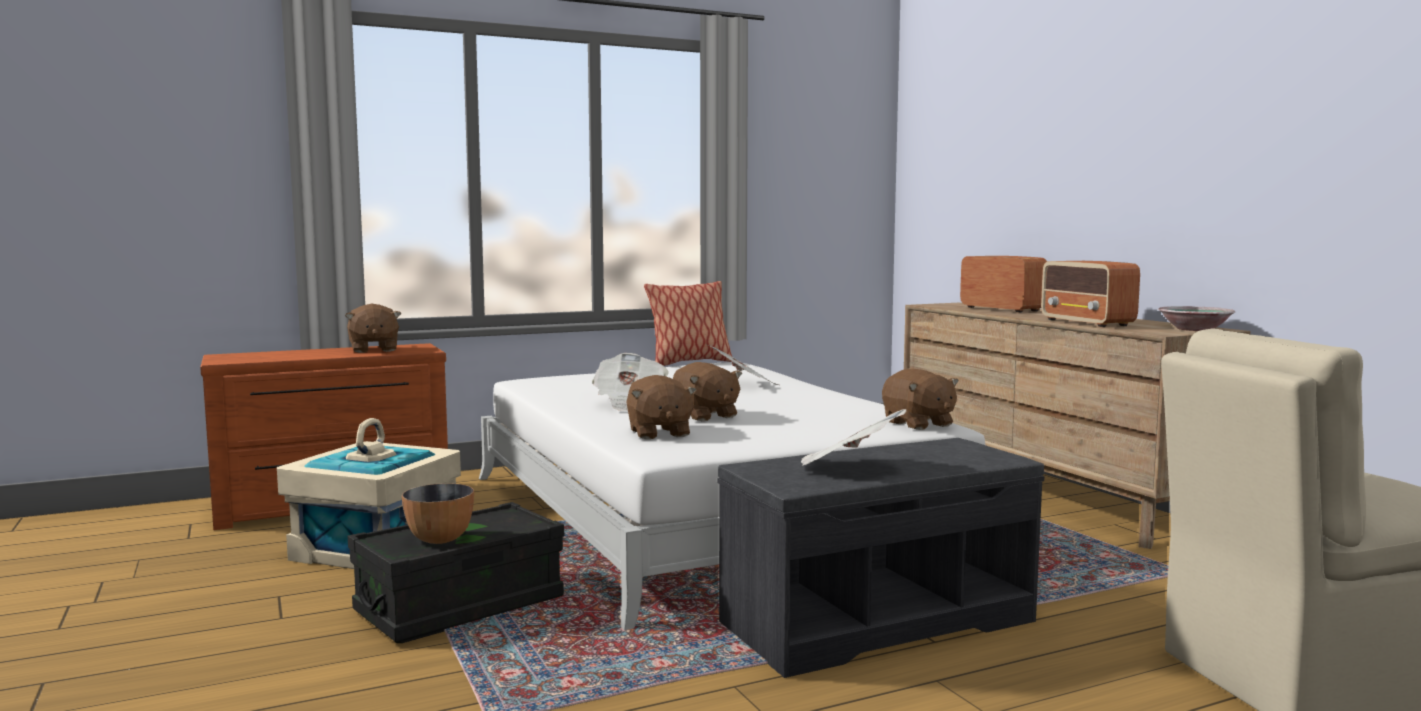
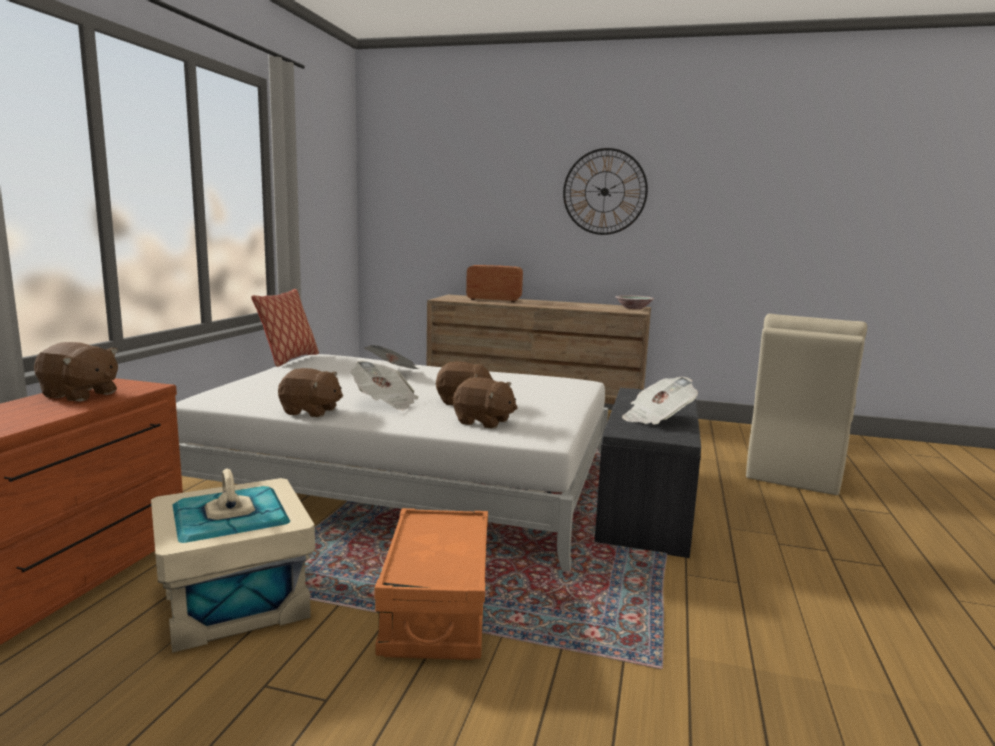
camera: 50 degrees left, 5 degrees up
black storage box [348,502,565,643] -> orange storage box [375,508,488,660]
bowl [402,483,474,544] -> none
brown plush toy [882,368,959,430] -> brown plush toy moved to [278,368,343,417]
radio [1041,261,1140,327] -> none
none -> wall clock [563,148,648,235]

